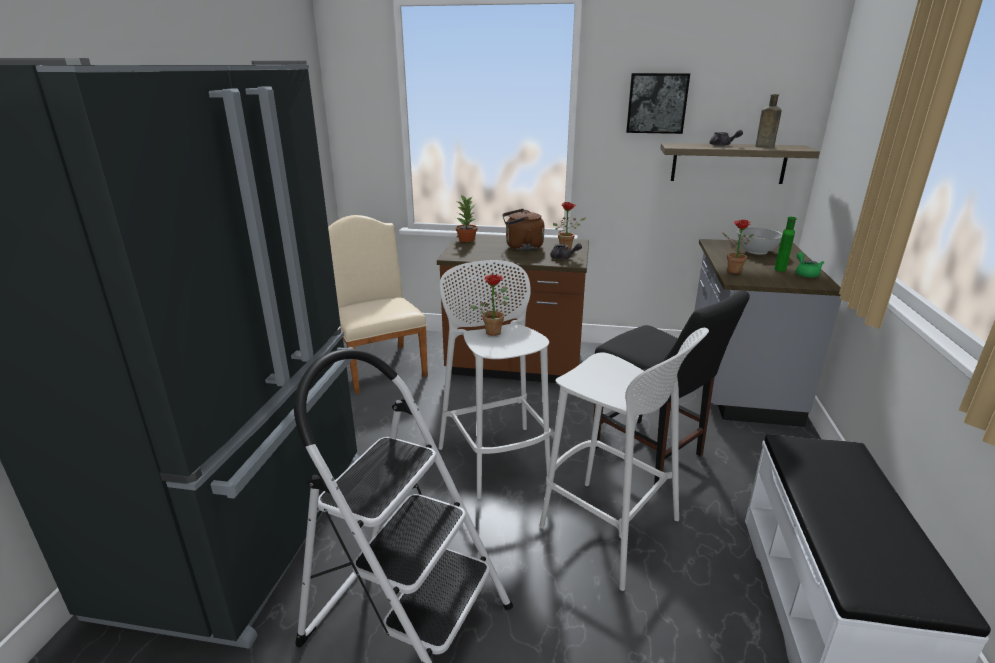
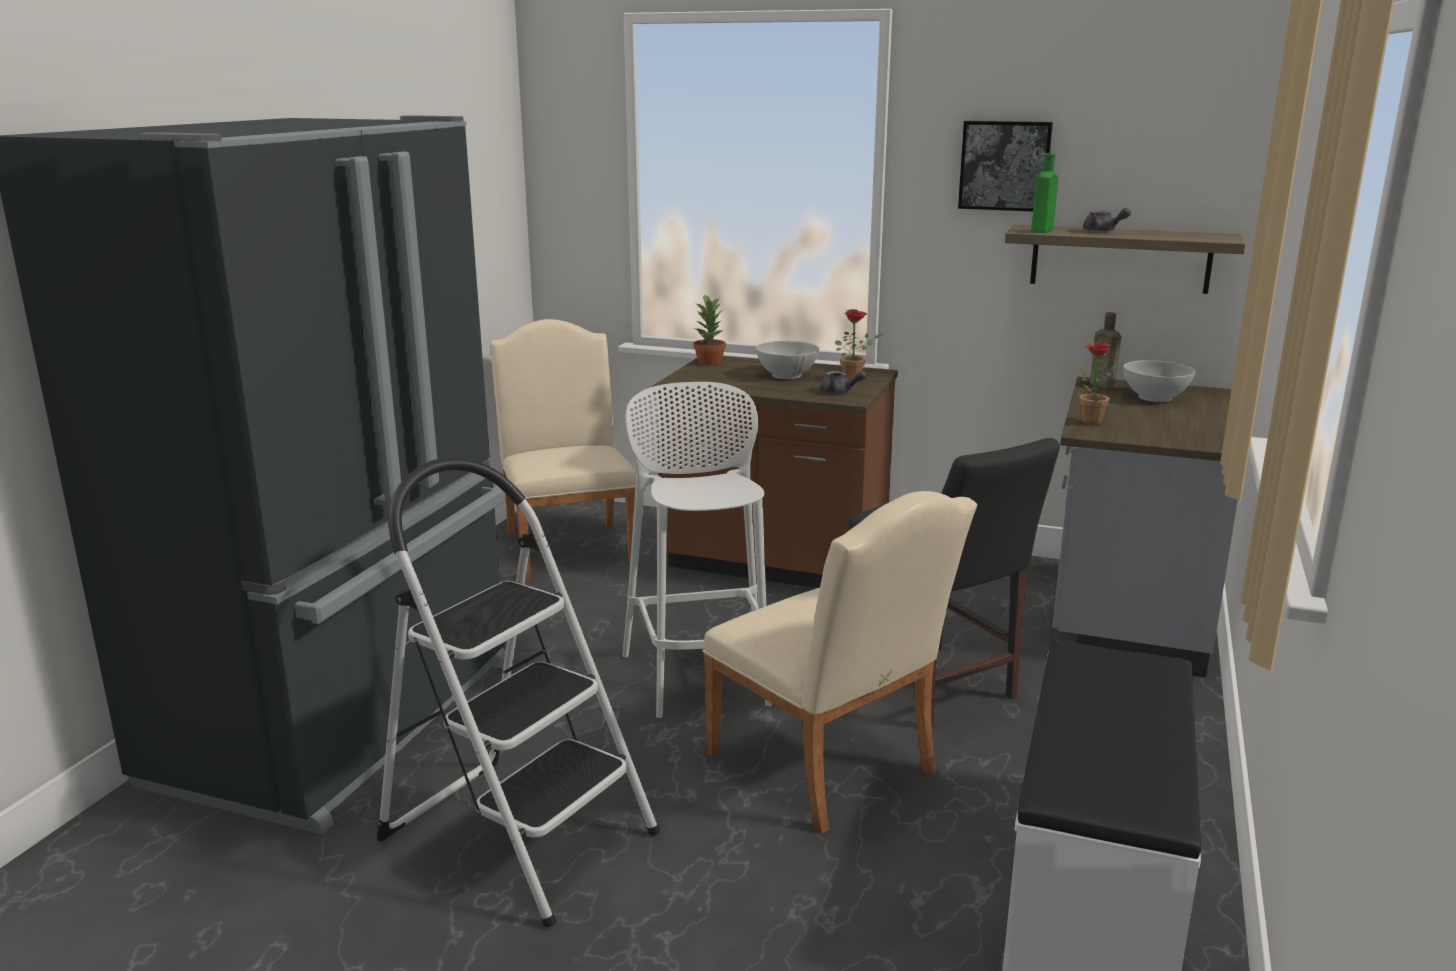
camera: 10 degrees right, 5 degrees down
potted plant [470,275,509,336] -> none
brown kettle [502,209,544,250] -> white bowl [756,341,819,379]
white stool [539,328,709,591] -> beige chair [702,491,977,834]
brown bottle [755,94,782,148] -> brown bottle moved to [1090,312,1121,388]
green bottle [774,217,797,272] -> green bottle moved to [1031,153,1058,233]
green teapot [795,252,824,278] -> none

